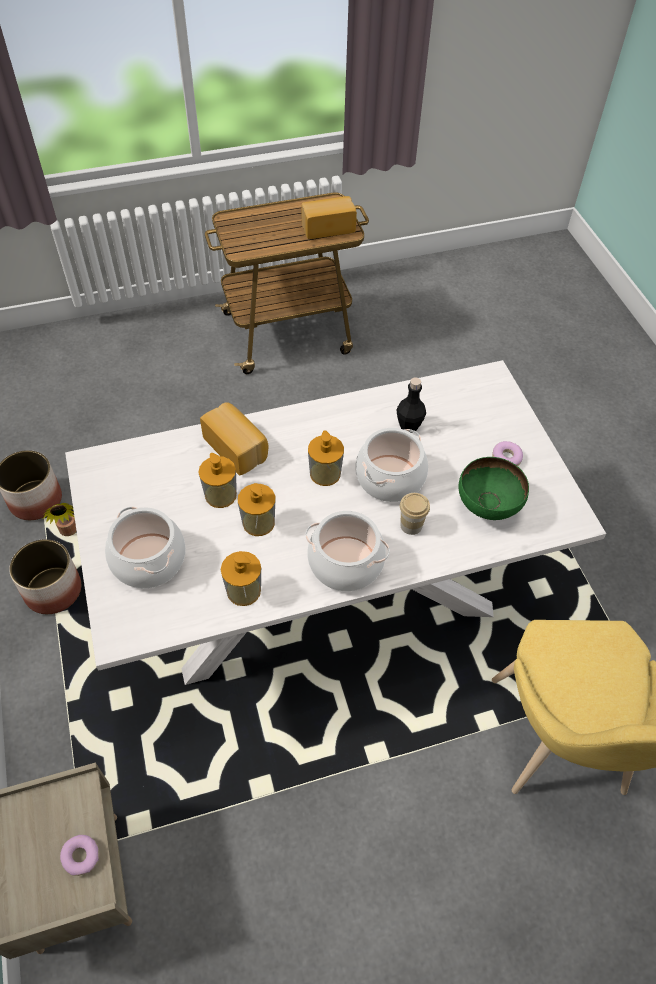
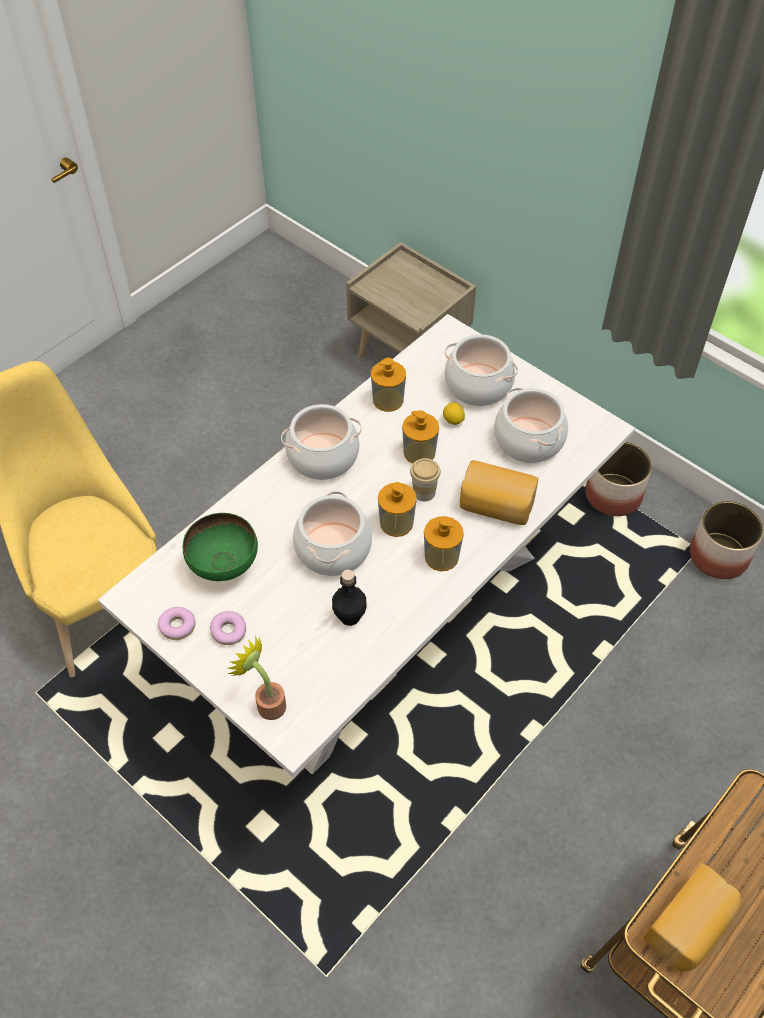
camera: 150 degrees right, 0 degrees up
potted plant [43,503,77,536] -> potted plant moved to [228,635,286,720]
donut [60,835,99,876] -> donut moved to [158,607,196,640]
soap dispenser [198,453,237,508] -> soap dispenser moved to [424,516,464,571]
cup [400,493,430,535] -> cup moved to [410,458,441,501]
none -> lemon [443,402,465,425]
none -> cooking pot [494,388,568,463]

